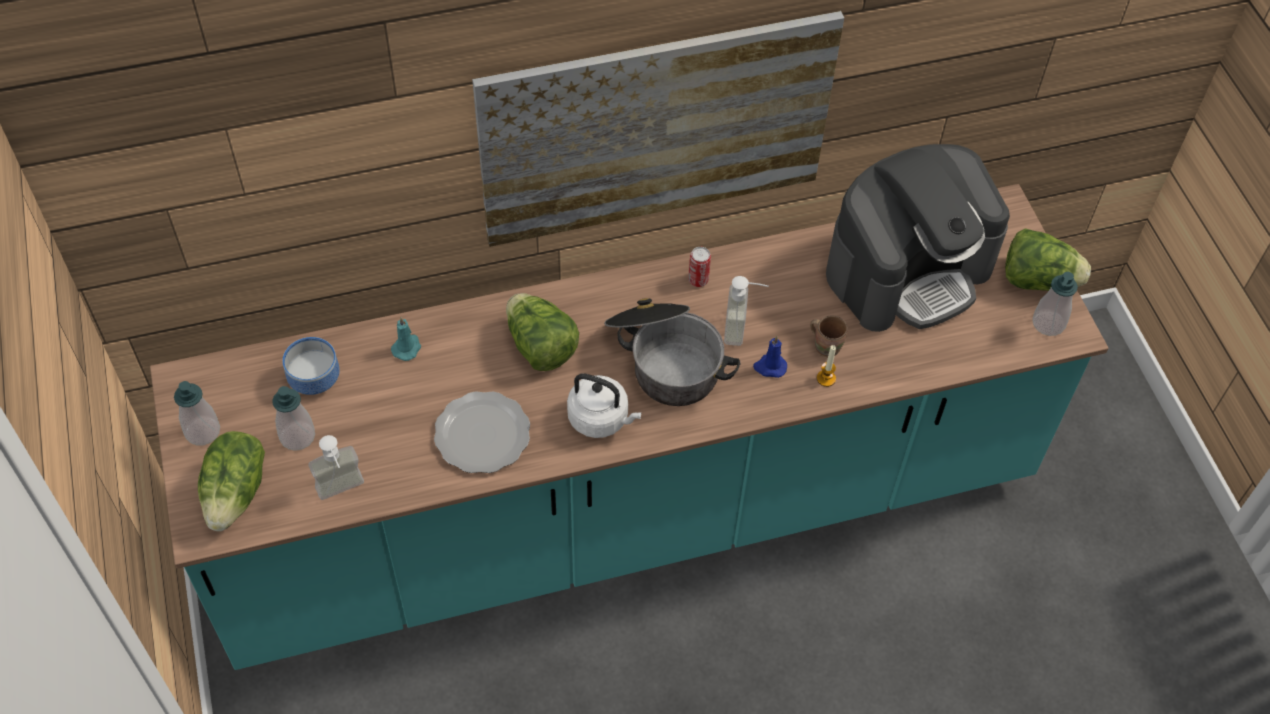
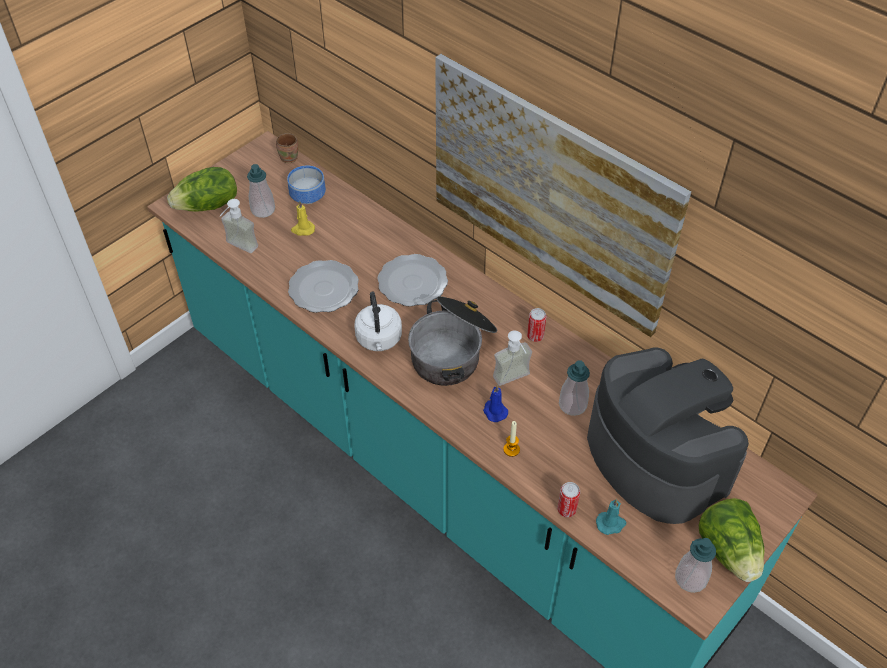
camera: 60 degrees right, 5 degrees down
soap dispenser [174,381,220,445] -> soap dispenser moved to [559,360,590,416]
turquoise candle [391,317,421,361] -> turquoise candle moved to [596,499,626,535]
lettuce [506,293,579,371] -> plate [377,254,448,307]
brown mug [810,315,848,357] -> brown mug moved to [276,133,298,163]
coffee machine [826,144,1010,332] -> coffee machine turned 150 degrees counterclockwise [587,347,749,524]
none -> yellow candle [291,201,315,236]
none -> can [557,482,580,517]

